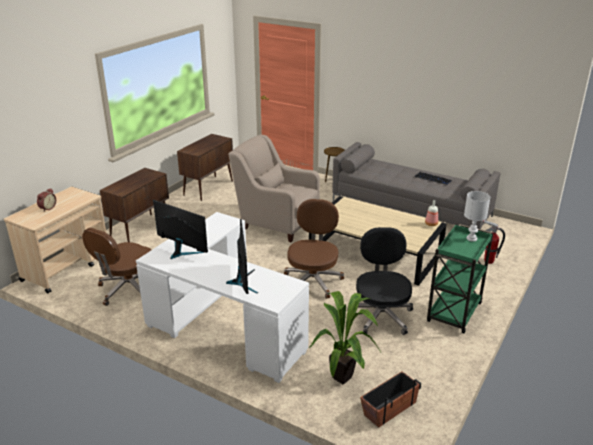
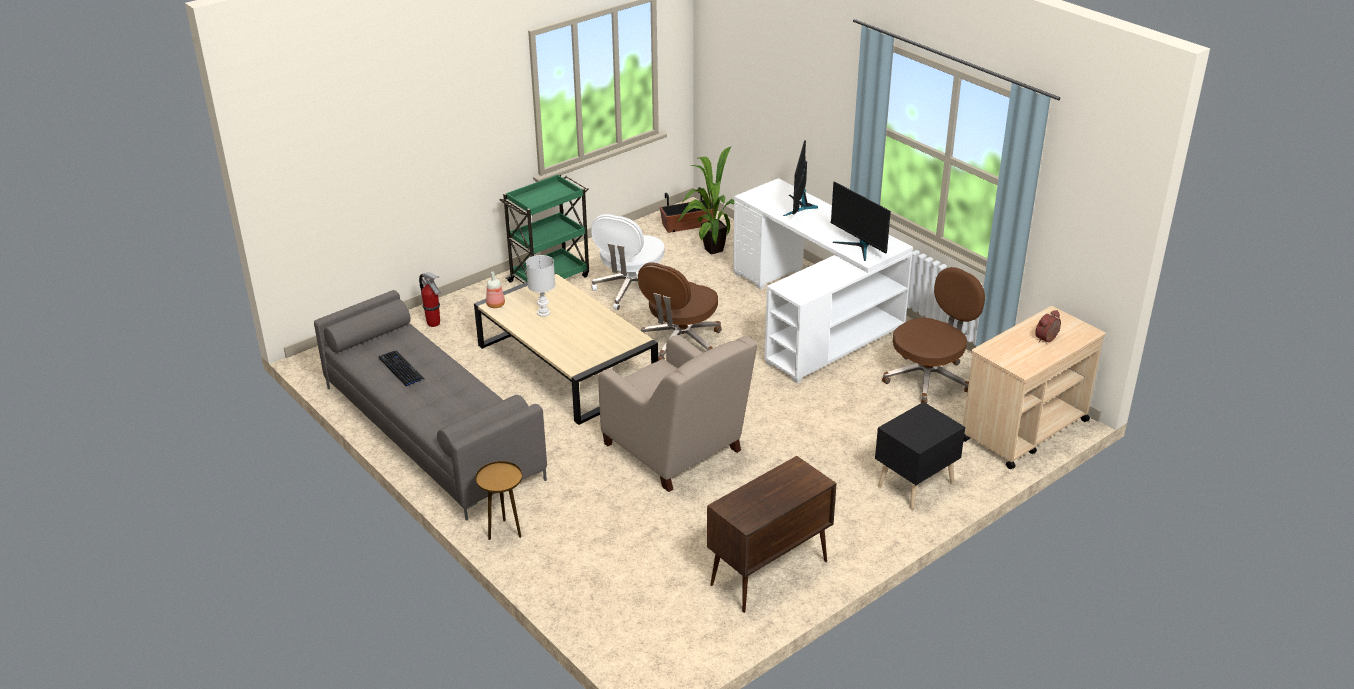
camera: 160 degrees left, 5 degrees up
brown cabinet [100,168,169,242] -> black nightstand [875,402,965,510]
black office chair [347,227,413,335] -> white office chair [591,214,665,310]
white table lamp [464,191,490,242] -> white table lamp moved to [526,255,555,317]

